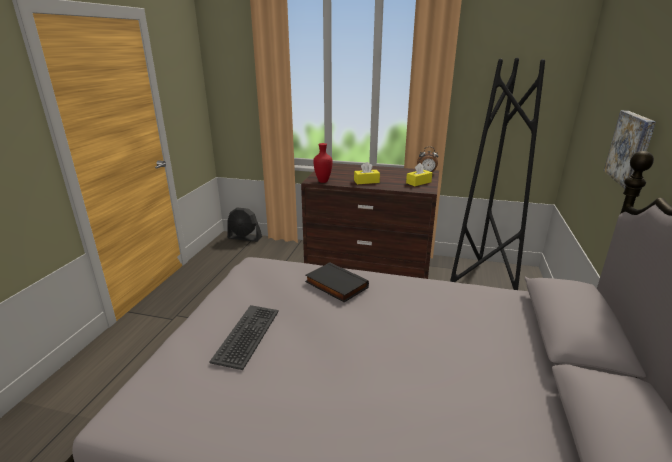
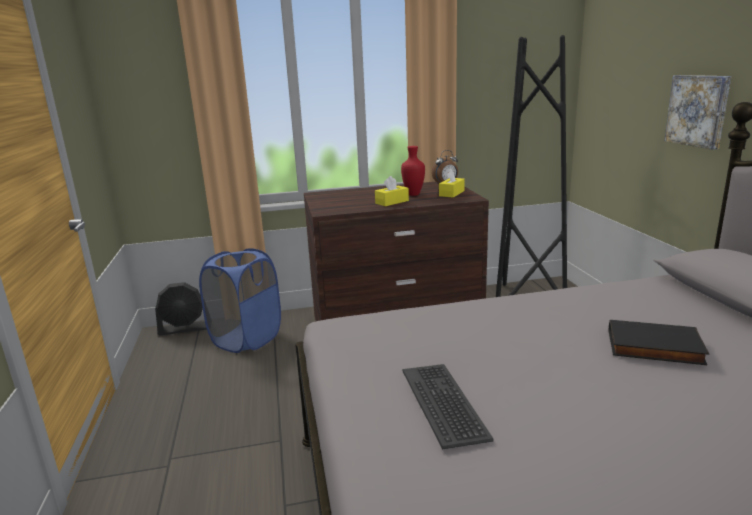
camera: 25 degrees left, 5 degrees down
black book [305,262,369,302] -> black book moved to [608,320,709,365]
red vase [313,143,333,183] -> red vase moved to [401,146,425,196]
none -> blue laundry basket [199,248,281,353]

